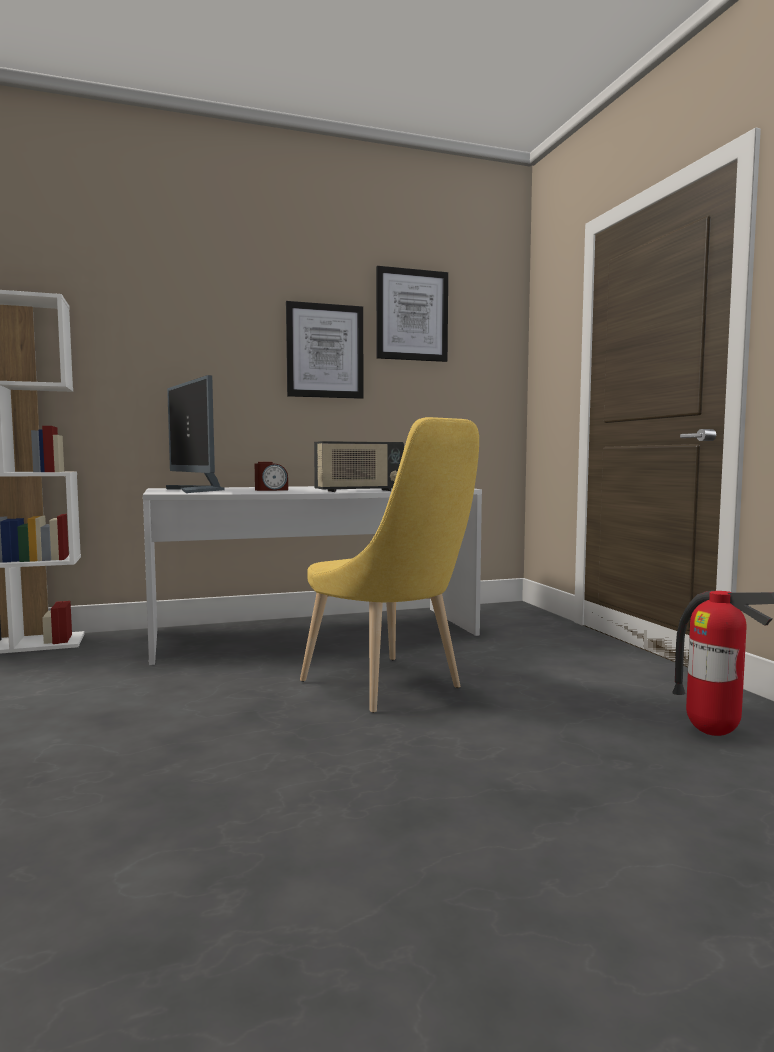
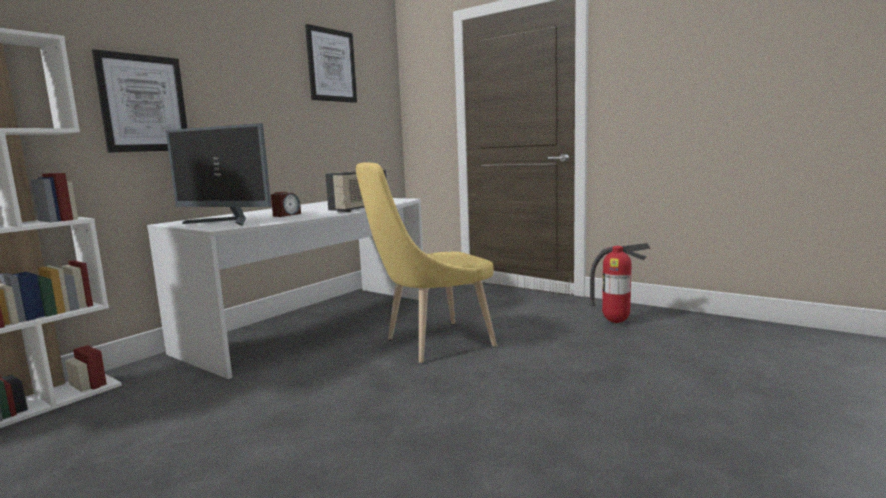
camera: 35 degrees left, 5 degrees up
picture [286,301,364,399] -> picture moved to [92,49,187,152]
yellow chair [300,417,479,713] -> yellow chair turned 135 degrees clockwise [356,163,497,363]

